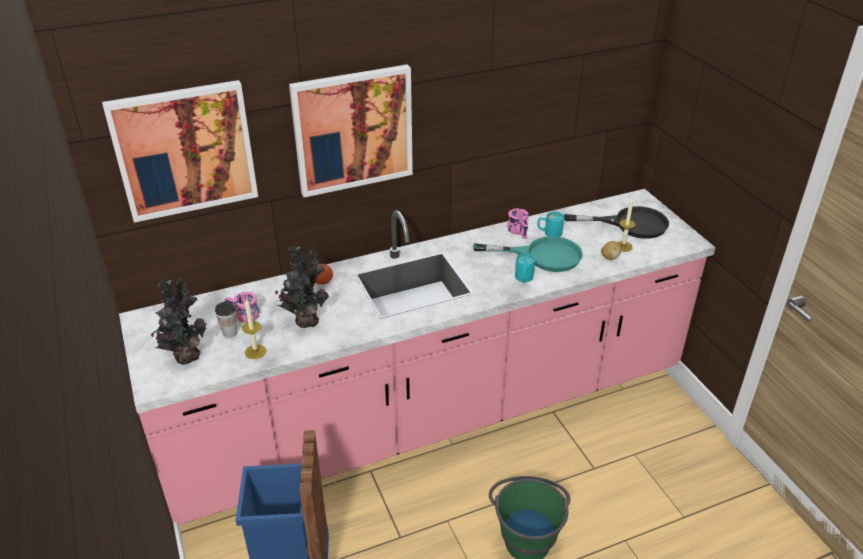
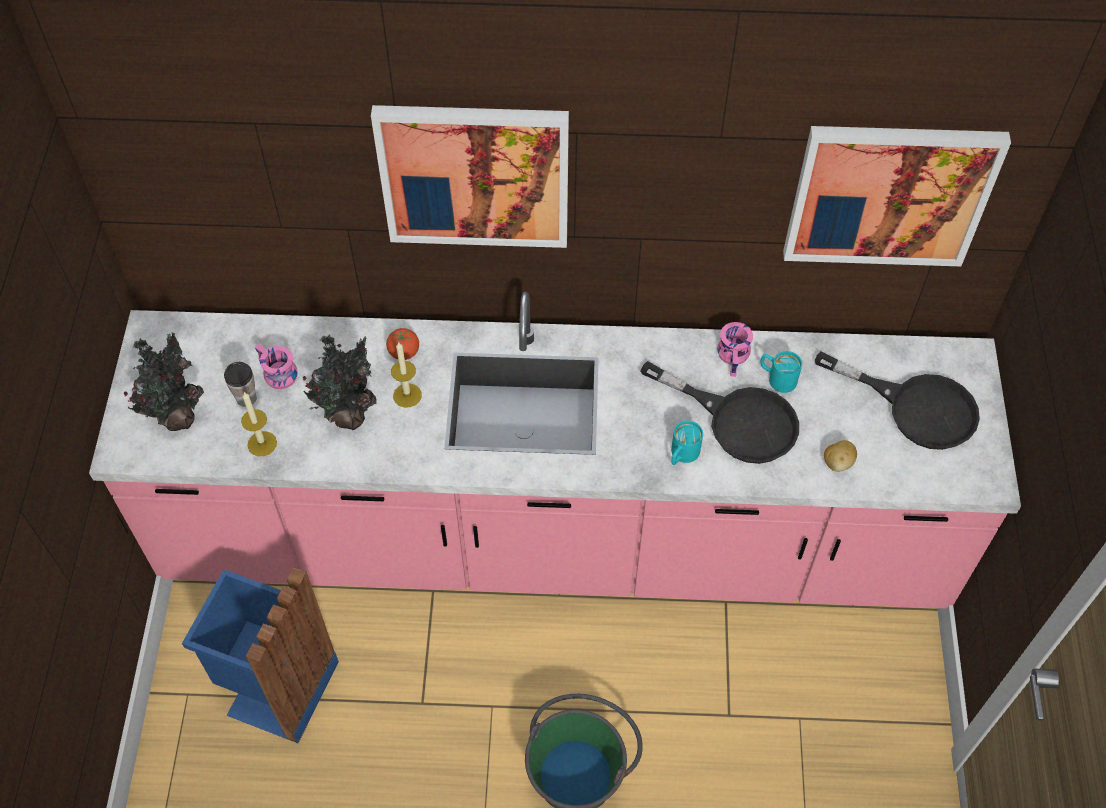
camera: 25 degrees right, 20 degrees up
picture [102,80,258,223] -> picture moved to [783,126,1011,266]
turquoise frying pan [473,236,583,272] -> black frying pan [640,361,799,464]
candle [618,198,635,252] -> candle moved to [391,342,422,408]

